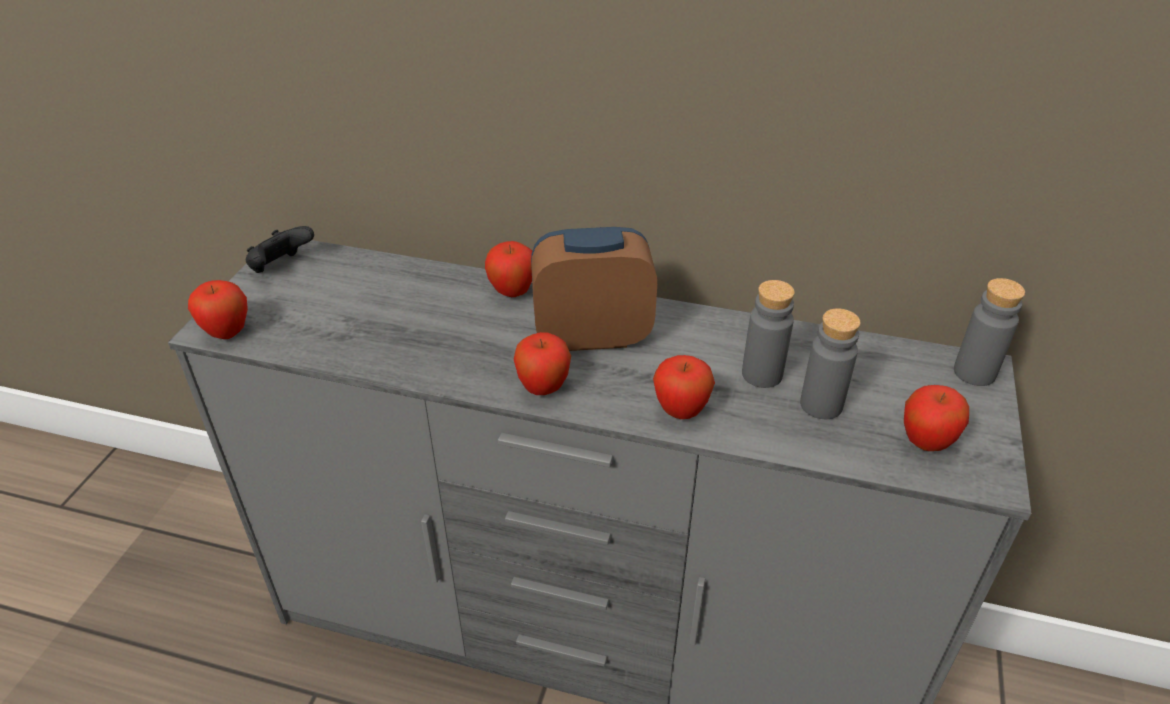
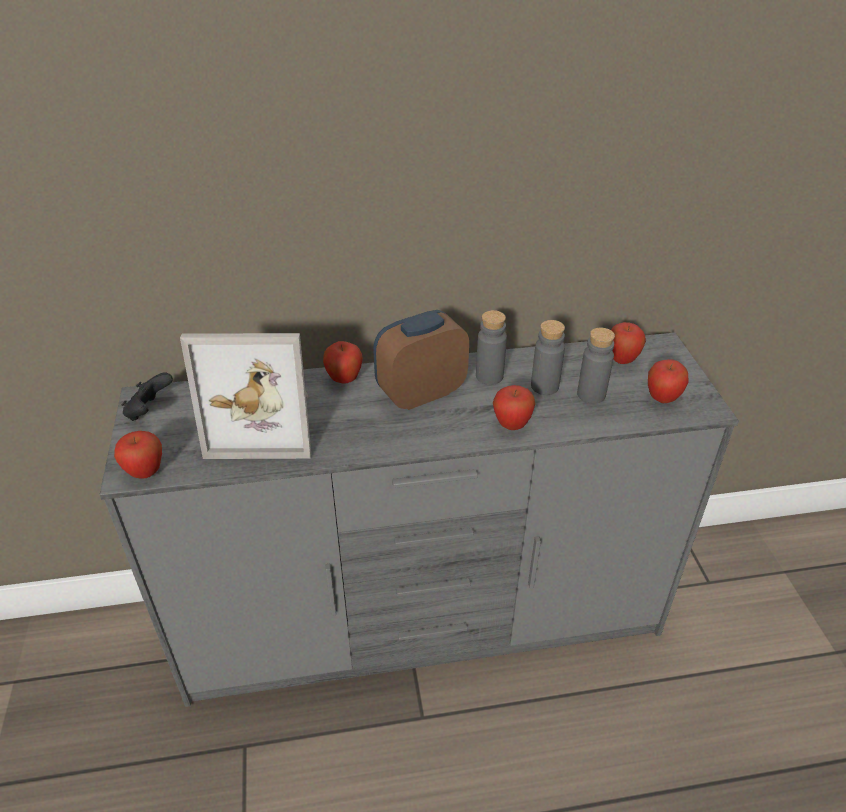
camera: 25 degrees left, 0 degrees up
apple [514,332,571,395] -> apple moved to [611,322,646,364]
grey bottle [954,278,1025,386] -> grey bottle moved to [476,310,507,385]
none -> picture frame [180,333,311,459]

